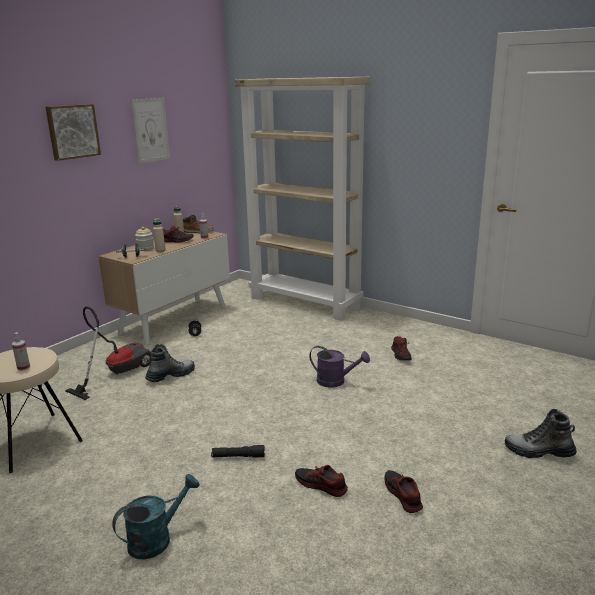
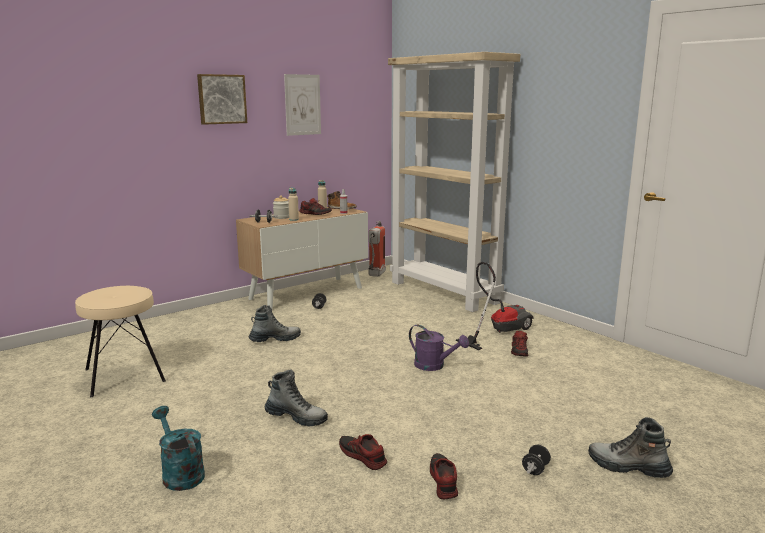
camera: 15 degrees right, 5 degrees down
spray bottle [12,332,30,371] -> none
vacuum cleaner [65,306,151,400] -> vacuum cleaner moved to [455,262,534,350]
turquoise watering can [112,474,200,559] -> turquoise watering can turned 105 degrees counterclockwise [152,406,205,491]
black flashlight [211,445,265,458] -> boot [265,369,328,427]
none -> fire extinguisher [368,221,386,277]
none -> black dumbbell [522,445,551,475]

